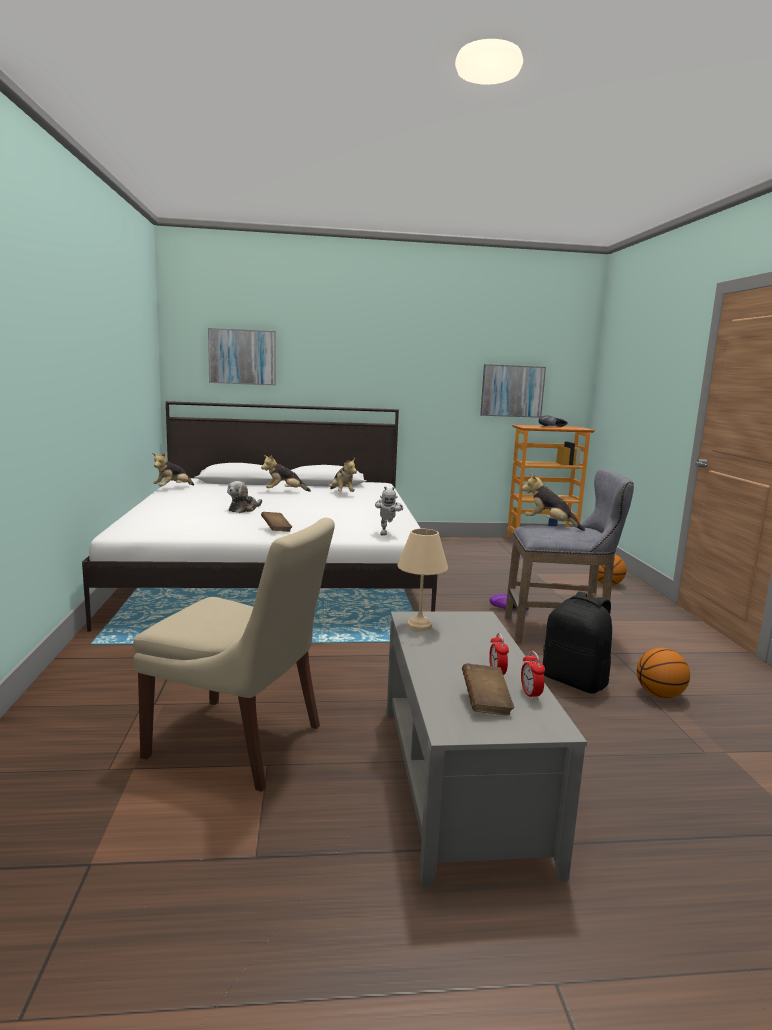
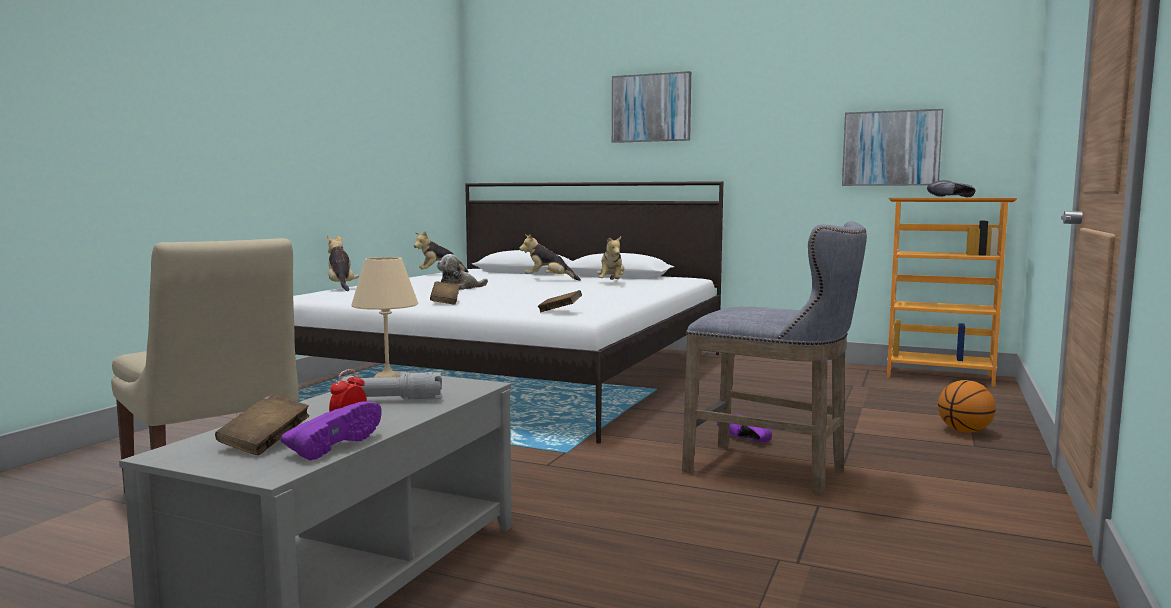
camera: 30 degrees right, 5 degrees down
picture [208,328,276,385] -> picture moved to [612,71,691,143]
toy robot [375,486,403,536] -> brown book [537,290,582,312]
alarm clock [521,651,545,700] -> purple shoe [280,401,382,460]
plush toy [522,473,585,531] -> plush toy moved to [327,235,359,291]
black backpack [543,592,612,694] -> none
basketball [637,648,690,698] -> none
none -> grey flashlight [342,372,442,400]

